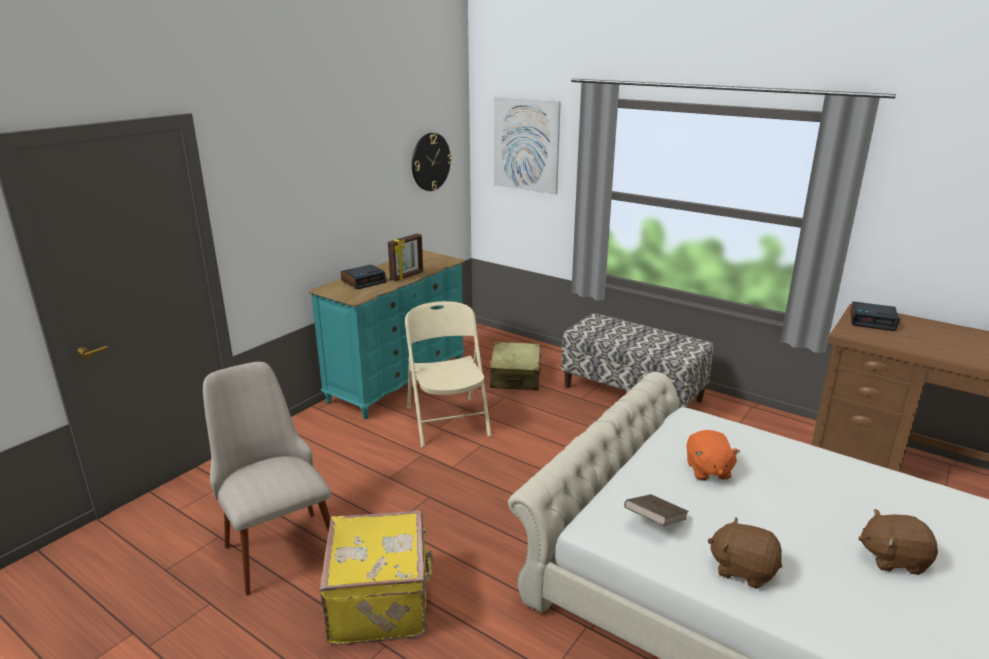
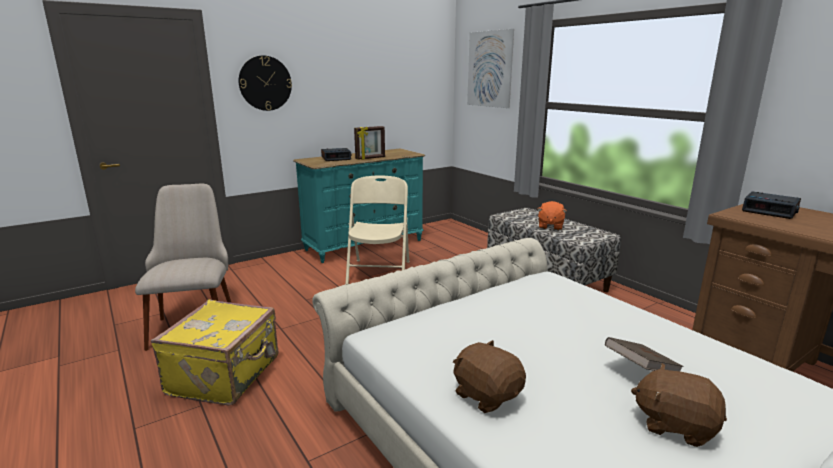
camera: 20 degrees right, 5 degrees down
wall clock [412,133,452,191] -> wall clock moved to [239,55,292,111]
beige suitcase [490,342,542,390] -> none
brown book [624,494,689,526] -> brown book moved to [605,337,684,371]
orange plush toy [687,430,740,480] -> orange plush toy moved to [538,201,567,230]

